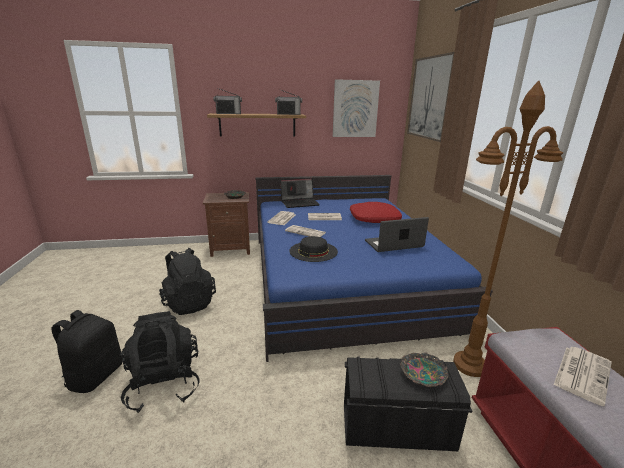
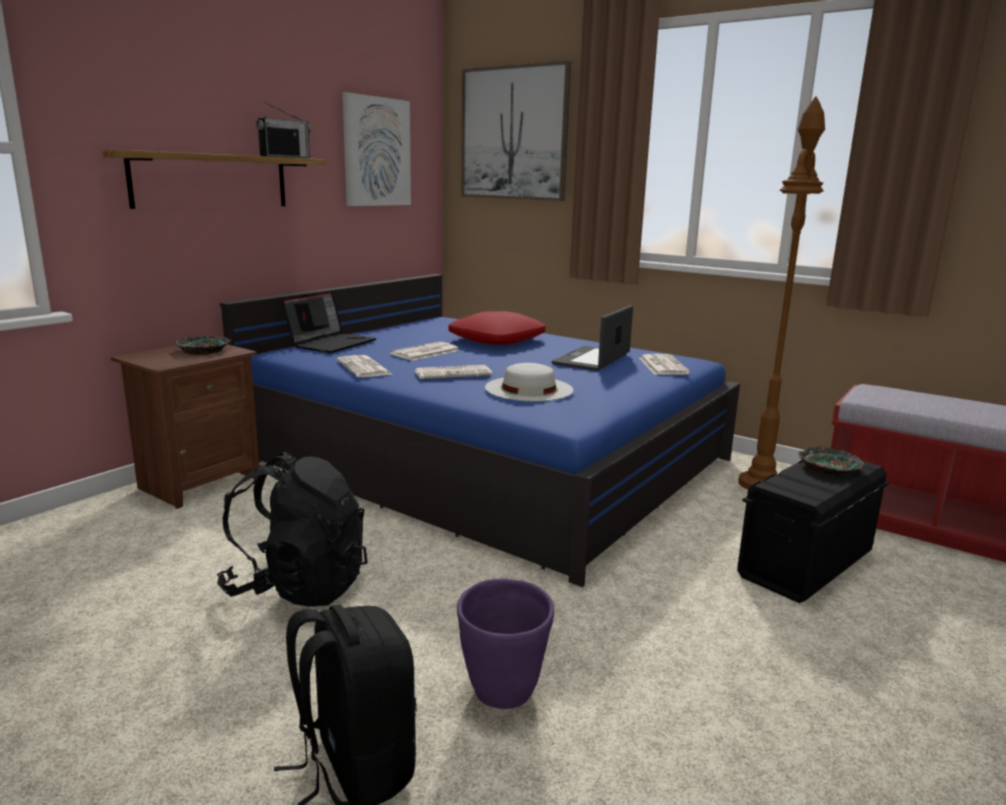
camera: 45 degrees left, 5 degrees down
black backpack [120,311,200,413] -> purple planter [457,579,554,709]
radio [213,88,242,114] -> none
black hat [289,236,338,262] -> white hat [485,363,573,401]
newspaper [554,347,612,406] -> newspaper moved to [639,354,690,375]

